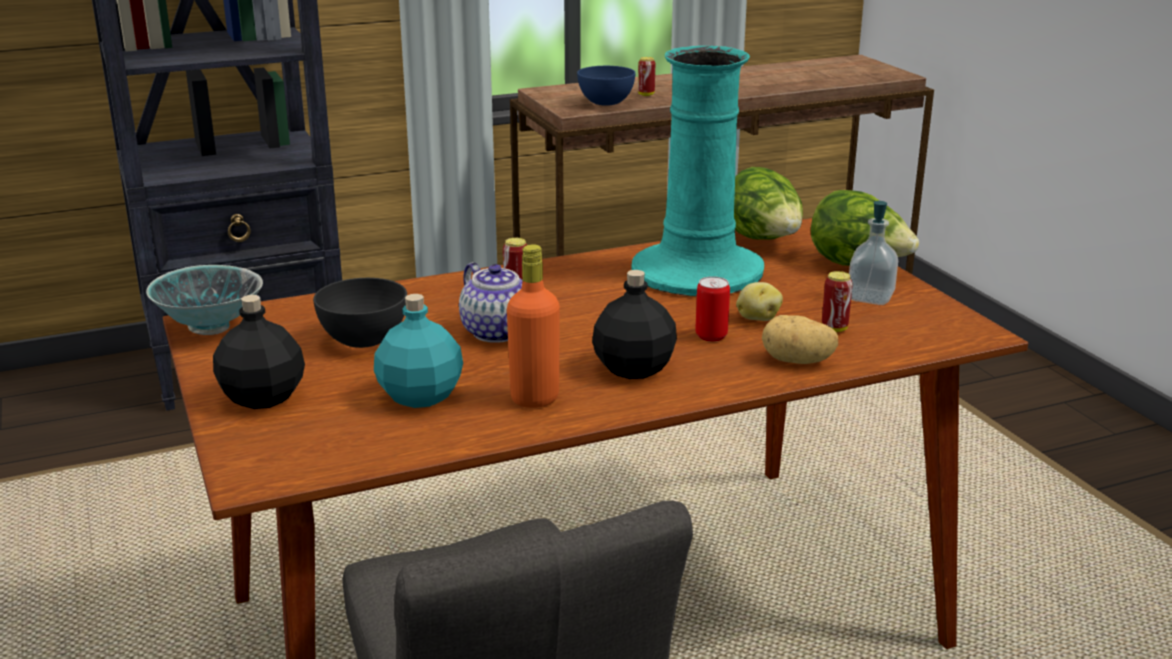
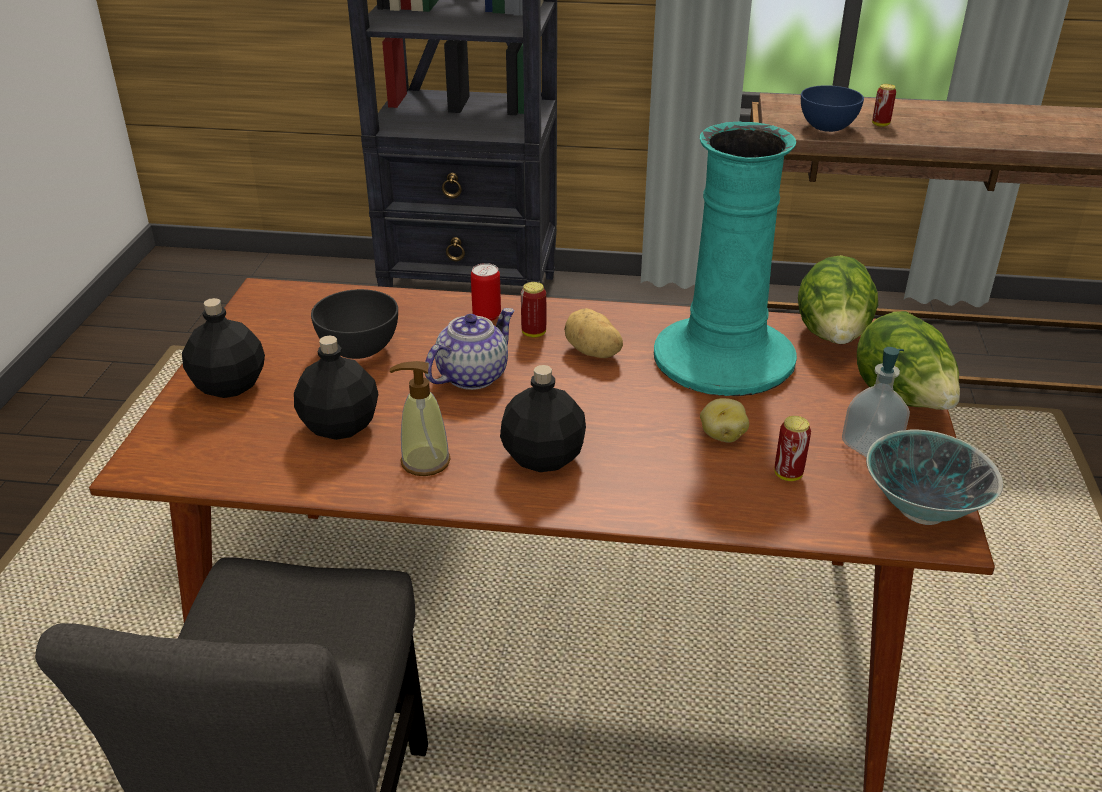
camera: 30 degrees right, 10 degrees up
bowl [146,265,263,335] -> bowl moved to [866,429,1003,525]
turquoise bottle [374,294,463,408] -> black bottle [294,336,378,440]
teapot [459,262,523,343] -> teapot turned 135 degrees counterclockwise [425,308,515,390]
orange bottle [507,244,560,408] -> soap dispenser [390,361,451,476]
can [695,276,730,342] -> can moved to [471,263,501,321]
potato [762,315,838,364] -> potato moved to [564,308,623,358]

